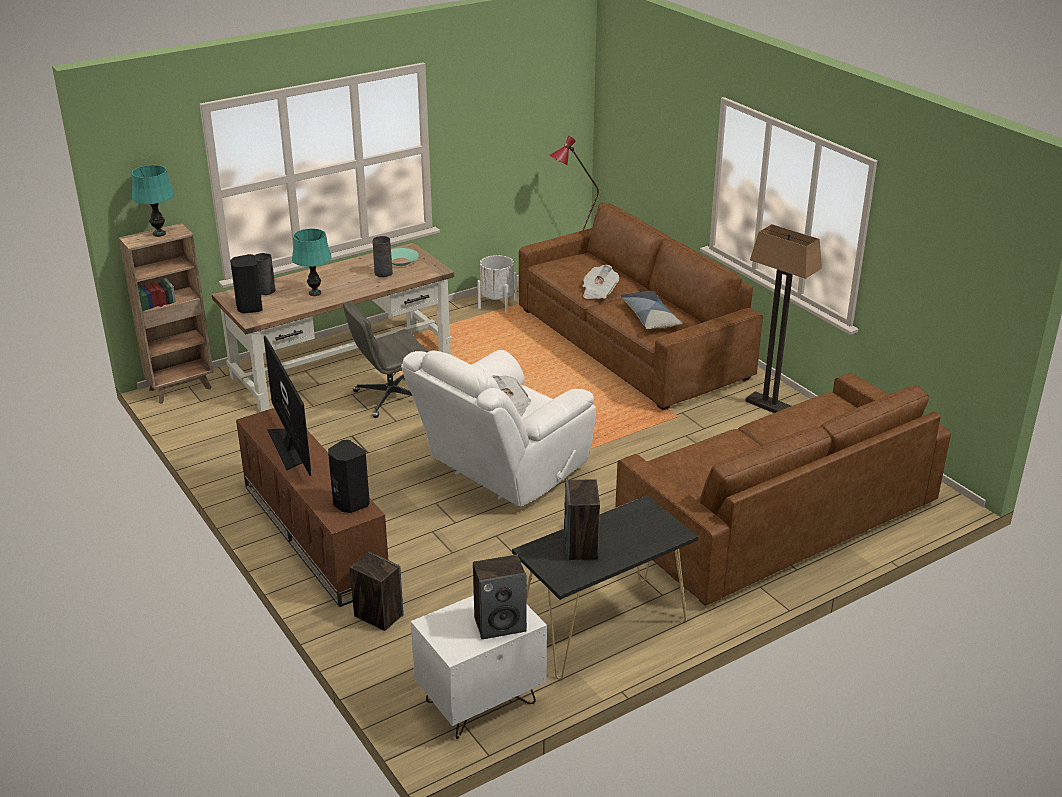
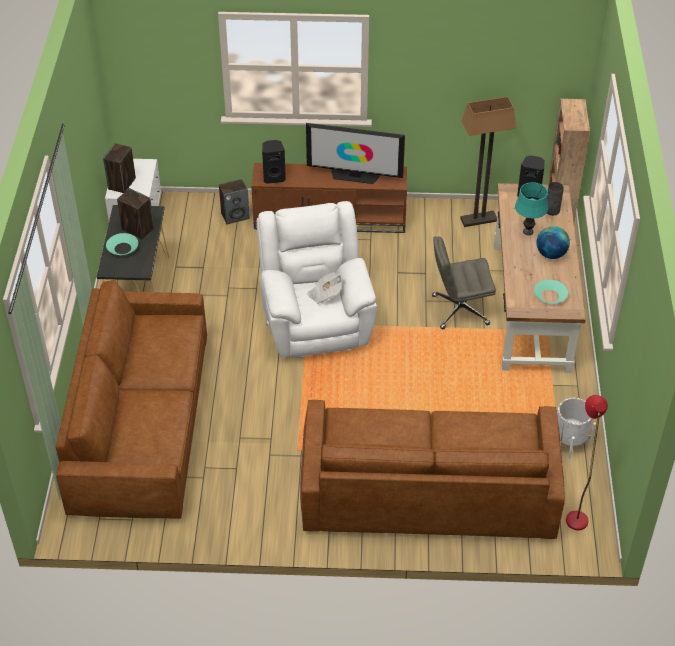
camera: 125 degrees right, 15 degrees up
turquoise table lamp [131,165,174,237] -> none
grey office chair [343,302,428,418] -> grey office chair turned 105 degrees counterclockwise [432,236,496,329]
grey vase [373,236,393,277] -> none
newspaper [582,265,619,299] -> none
pillow [620,291,683,330] -> none
floor lamp [746,224,822,413] -> floor lamp moved to [460,97,516,227]
none -> turquoise bowl [106,233,138,255]
none -> globe [536,226,570,259]

